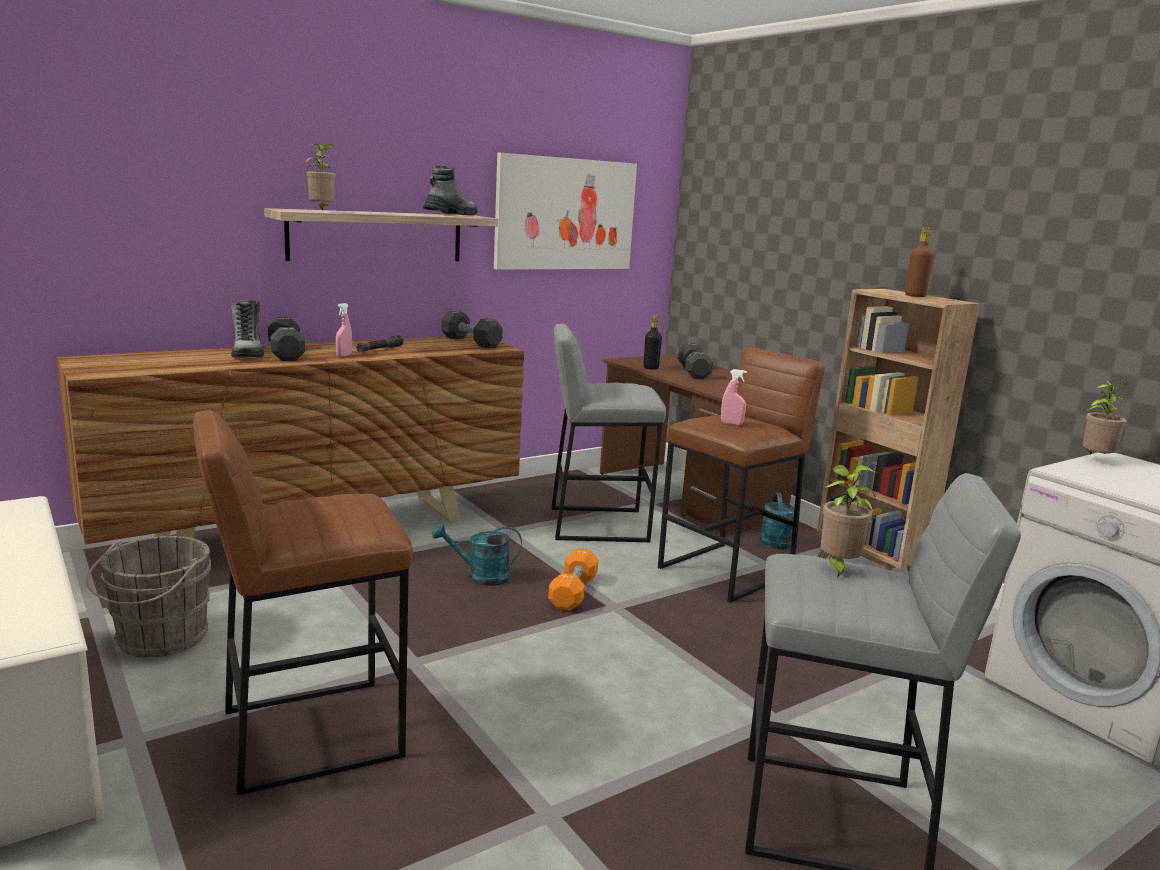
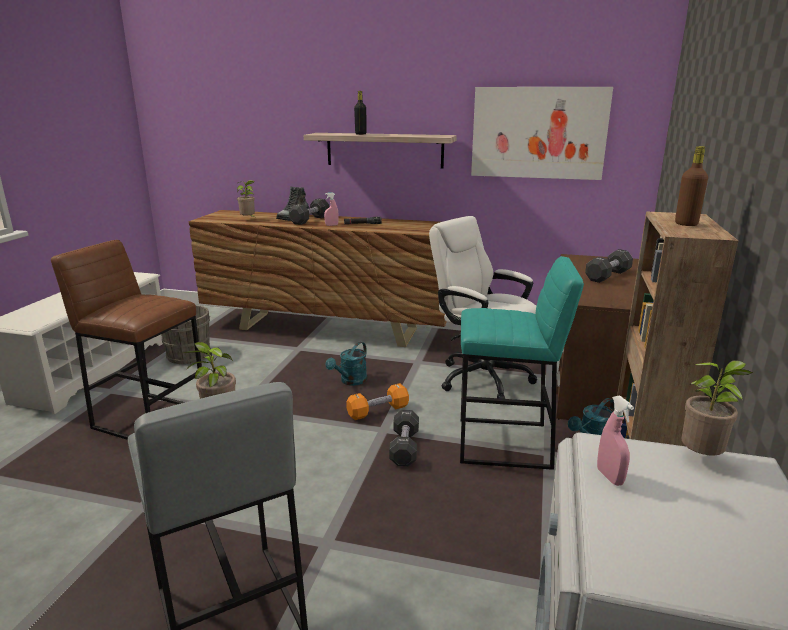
camera: 50 degrees right, 5 degrees up
potted plant [306,144,336,210] -> potted plant moved to [237,180,255,217]
boot [423,165,477,216] -> none
turquoise watering can [432,523,522,586] -> turquoise watering can turned 105 degrees counterclockwise [326,342,367,386]
black dumbbell [441,311,503,348] -> black dumbbell moved to [389,410,419,466]
grey stool [551,324,666,542] -> white office chair [429,216,537,399]
black bottle [643,316,662,370] -> black bottle moved to [354,91,366,135]
brown stool [658,347,825,603] -> turquoise stool [460,256,584,470]
pink spray bottle [721,369,747,425] -> pink spray bottle moved to [597,395,634,486]

